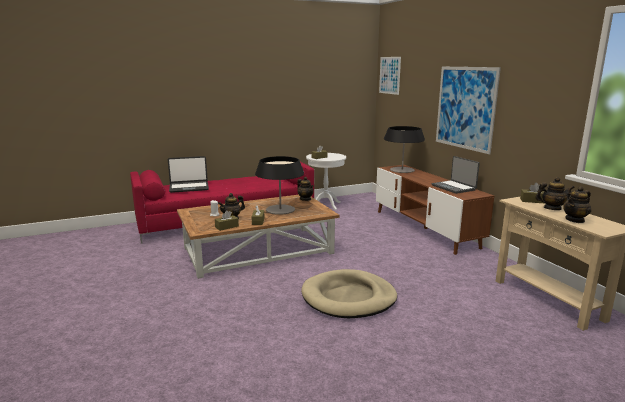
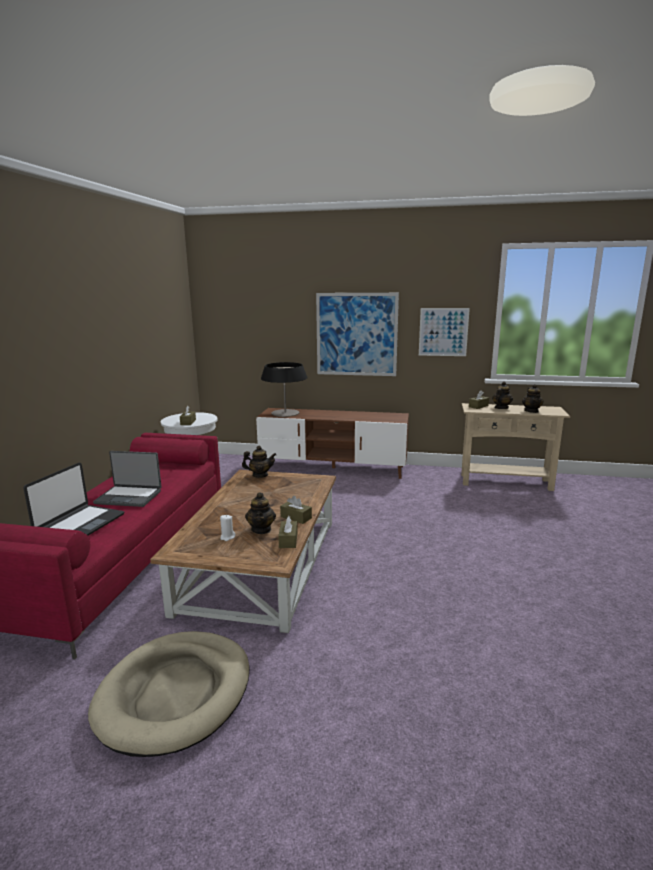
camera: 55 degrees left, 0 degrees up
table lamp [255,156,304,215] -> none
beige dog bed [301,269,397,318] -> beige dog bed moved to [88,631,250,757]
picture [379,57,401,95] -> picture moved to [419,308,470,356]
laptop [432,156,480,194] -> laptop moved to [93,451,162,507]

